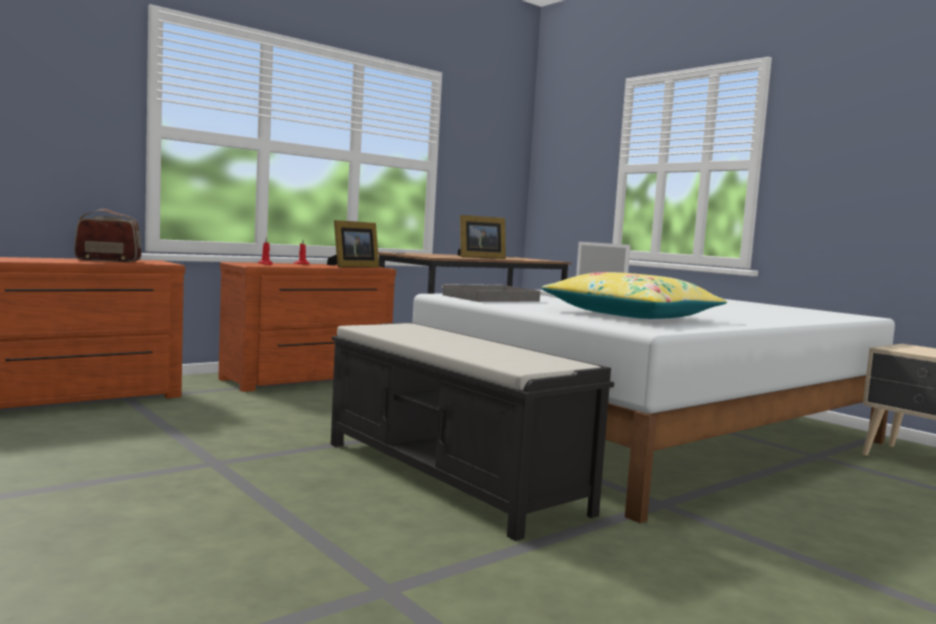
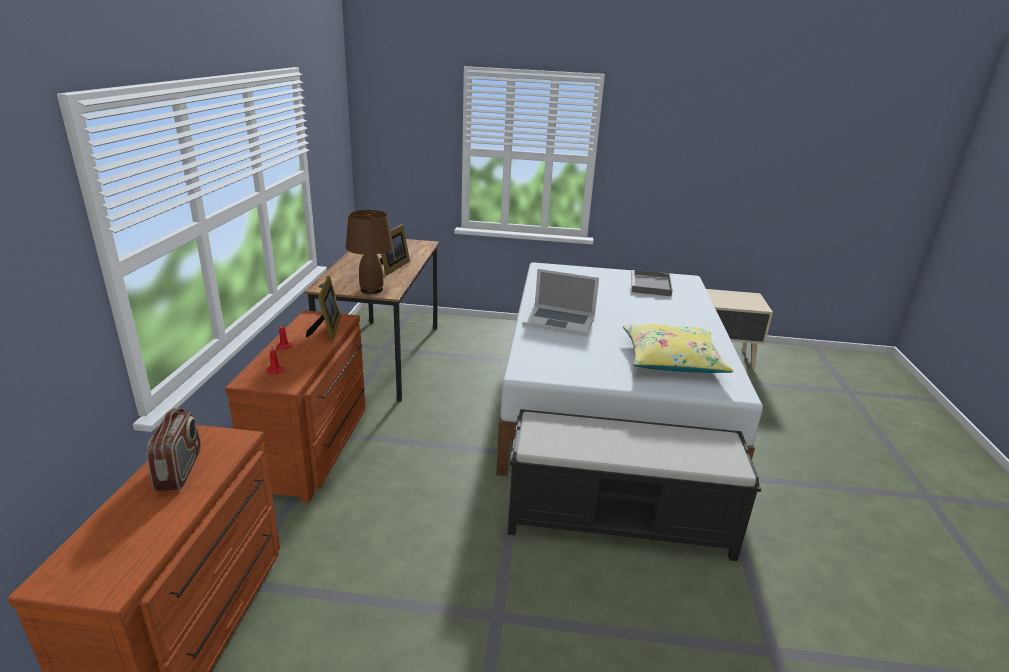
camera: 45 degrees left, 20 degrees up
radio [74,209,142,262] -> radio turned 135 degrees clockwise [147,408,201,491]
grey tray [442,284,540,302] -> grey tray moved to [631,270,673,296]
none -> brown table lamp [346,210,393,294]

